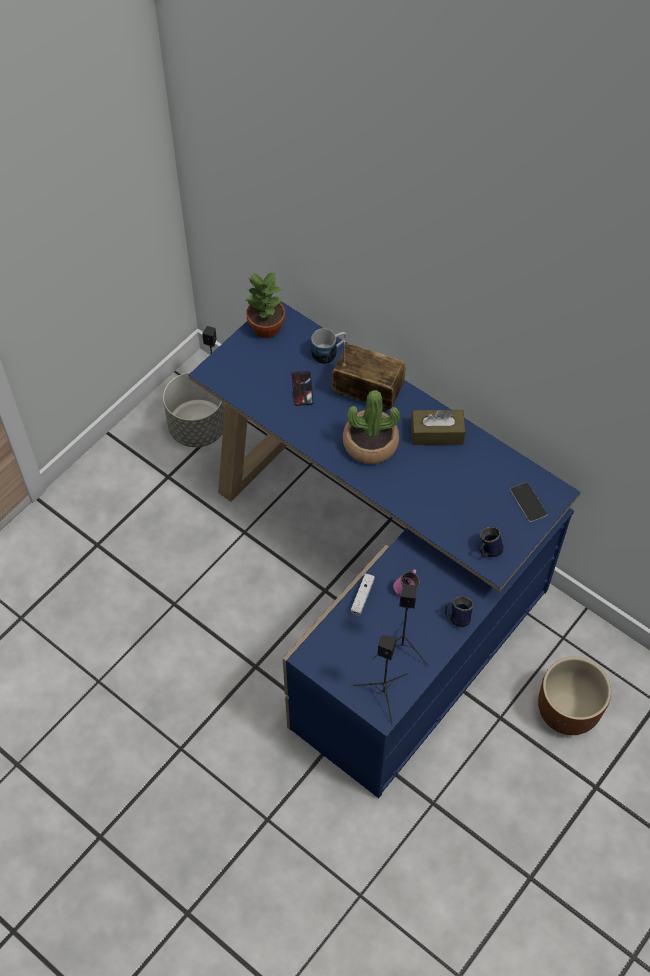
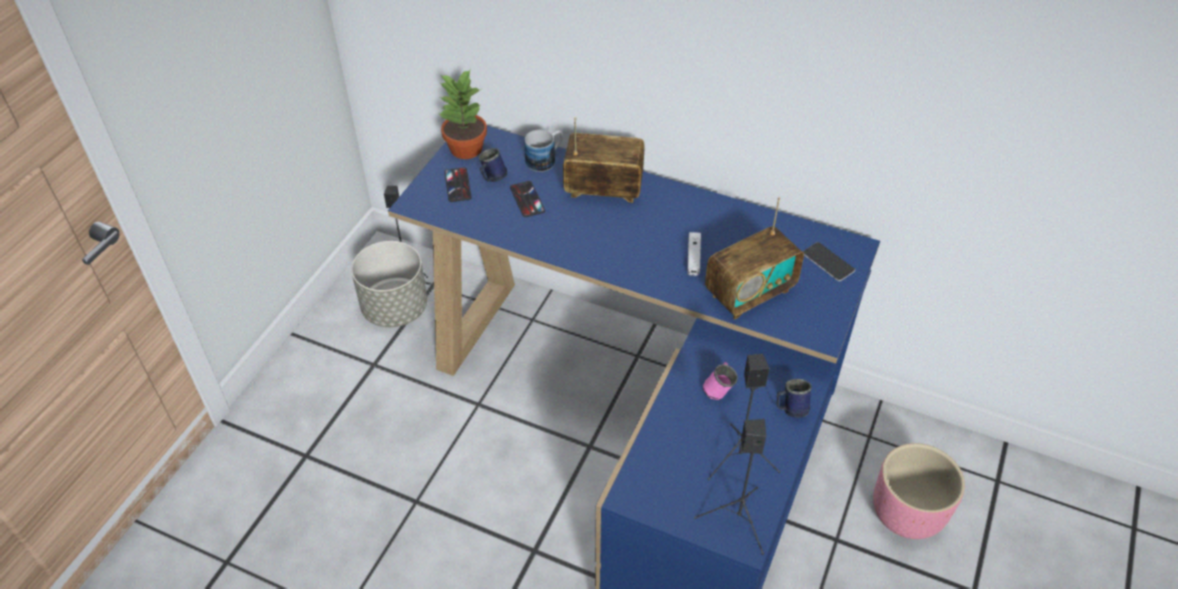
camera: 15 degrees left, 10 degrees down
potted plant [343,390,400,464] -> none
white game controller [351,573,375,616] -> white game controller moved to [688,232,701,276]
brown tissue box [411,410,466,445] -> none
blue mug [479,527,504,557] -> blue mug moved to [478,148,507,182]
brown planter [538,657,611,735] -> pink planter [873,443,965,539]
none -> phone [444,167,472,202]
none -> radio [705,197,804,319]

